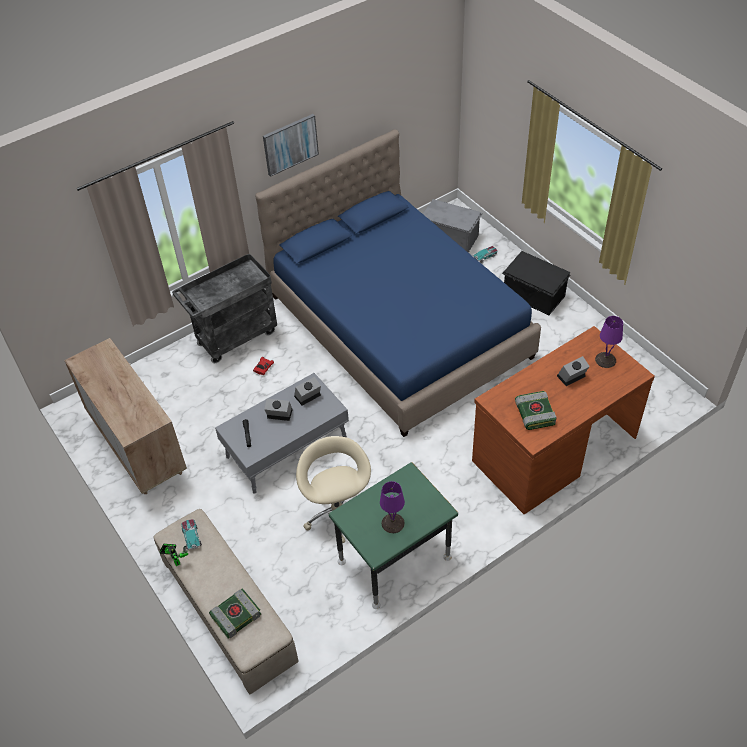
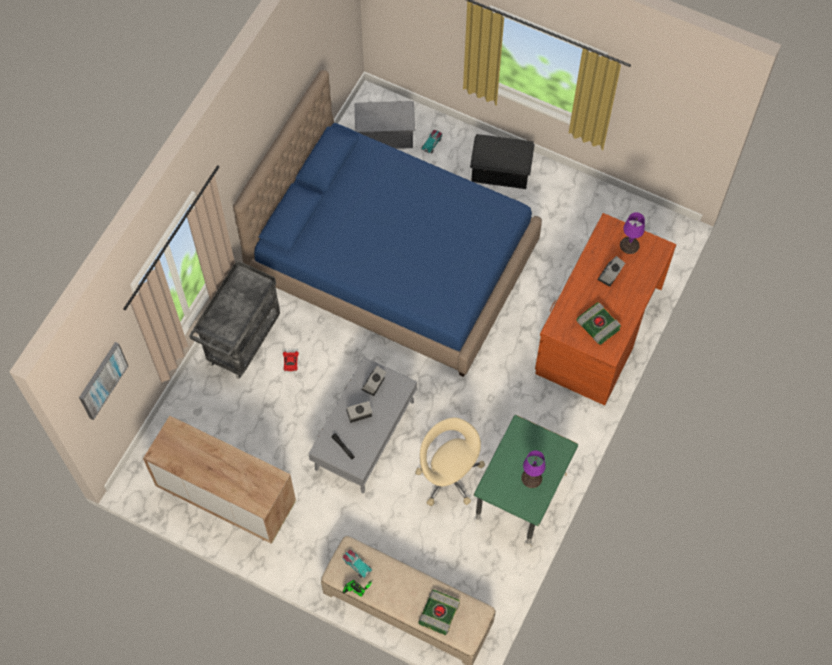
camera: 30 degrees left, 15 degrees up
picture [263,114,319,177] -> picture moved to [79,342,128,420]

